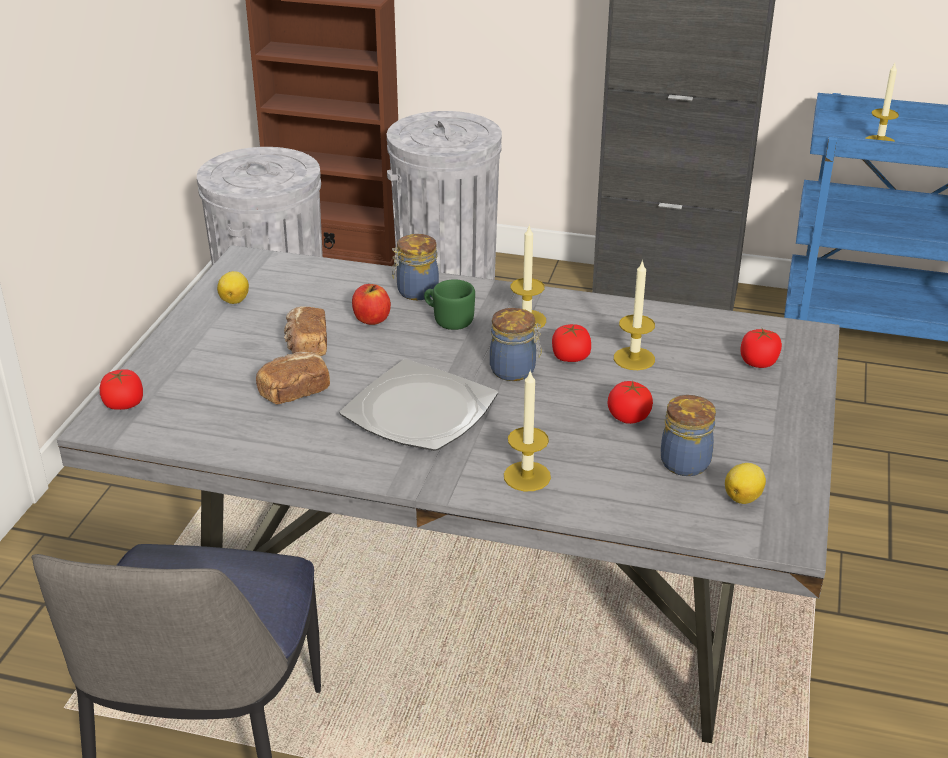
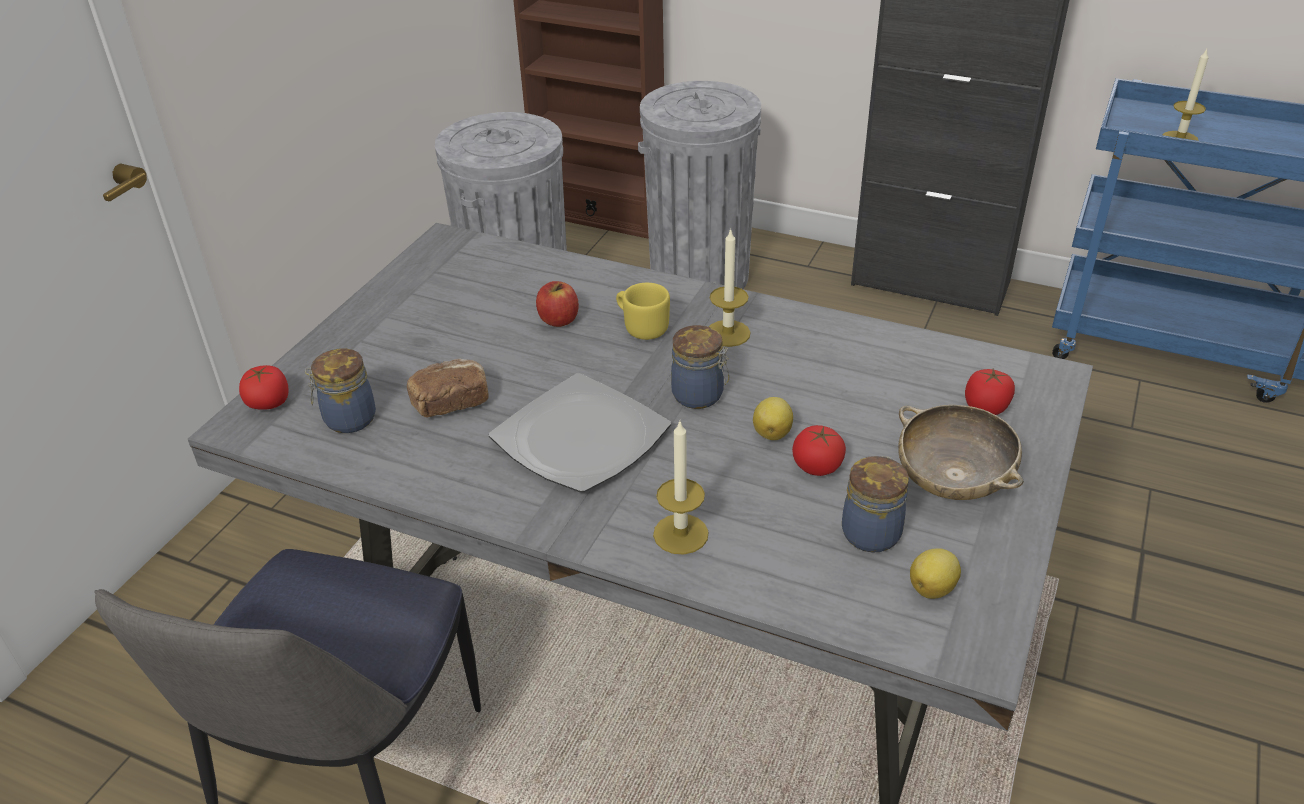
camera: 10 degrees right, 5 degrees up
lemon [217,271,249,304] -> lemon moved to [753,397,793,440]
bread [284,306,327,356] -> none
jar [392,234,439,300] -> jar moved to [305,349,376,433]
green mug [424,279,475,330] -> yellow mug [616,283,670,340]
tomato [552,324,591,362] -> none
candle [614,260,655,370] -> none
none -> beige bowl [898,405,1024,500]

